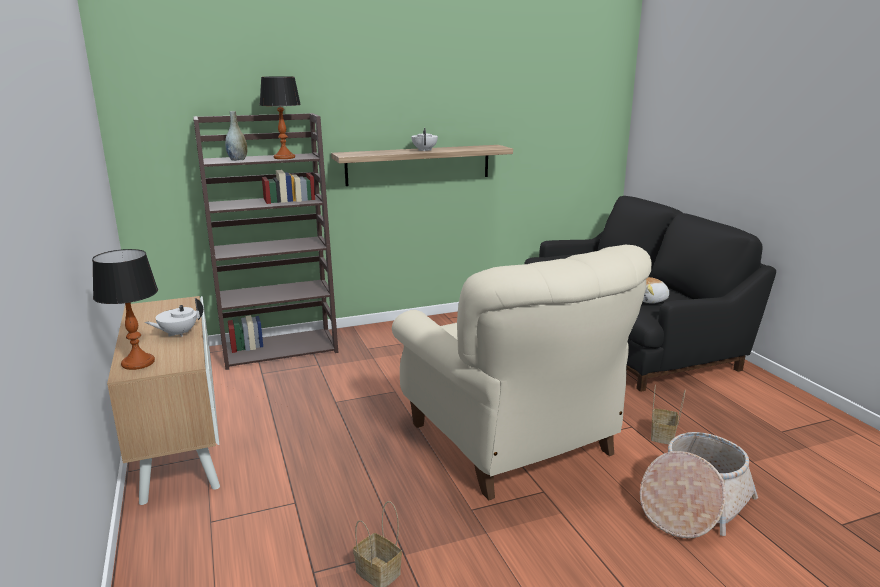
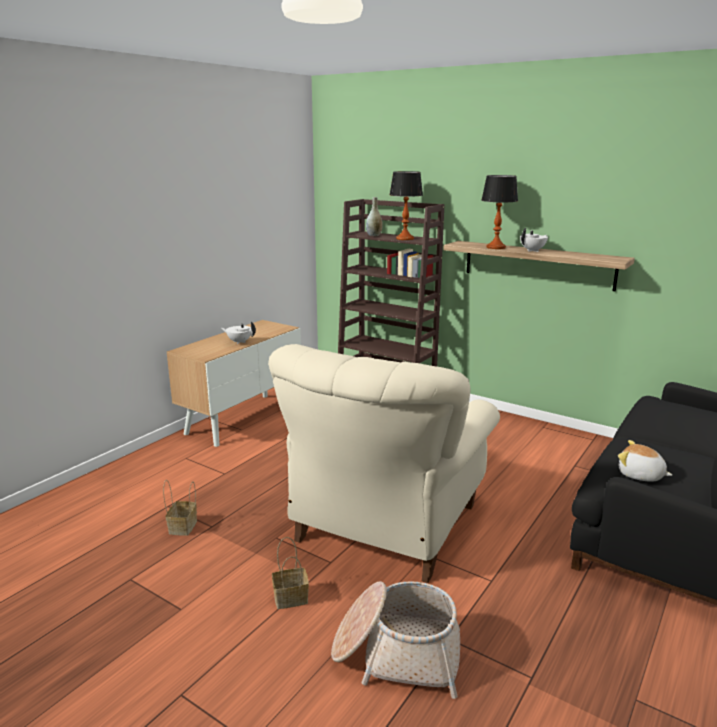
camera: 55 degrees right, 0 degrees up
table lamp [92,249,158,370] -> table lamp moved to [481,175,518,249]
basket [651,385,685,444] -> basket moved to [272,537,309,609]

